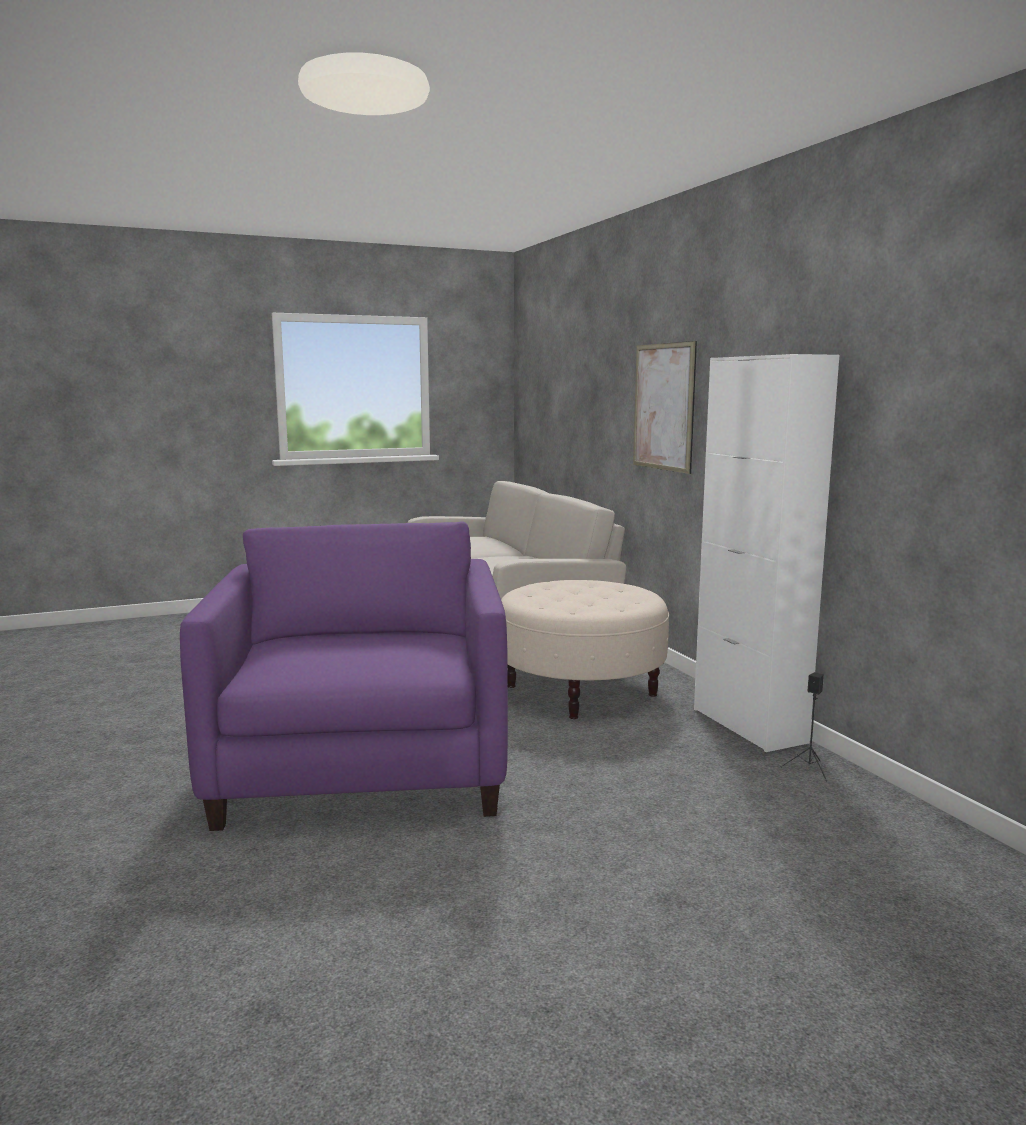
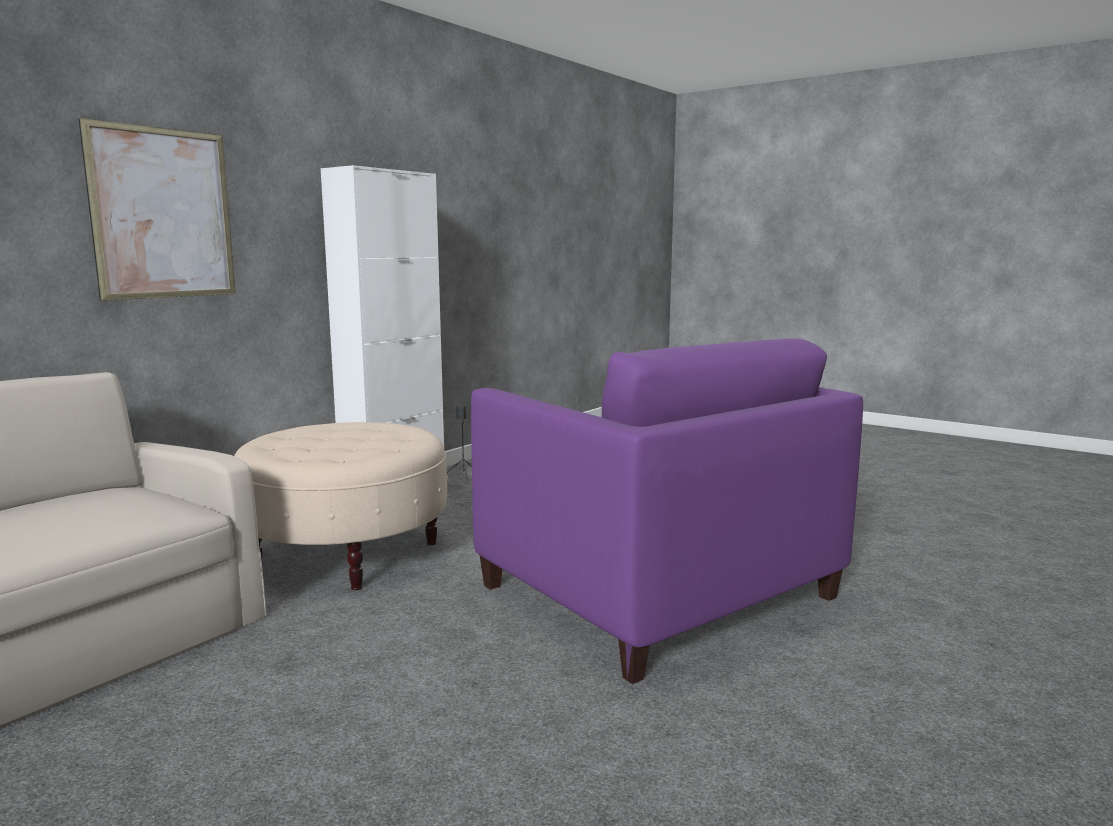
camera: 120 degrees left, 0 degrees up
purple armchair [180,522,508,831] -> purple armchair turned 90 degrees counterclockwise [471,338,863,684]

